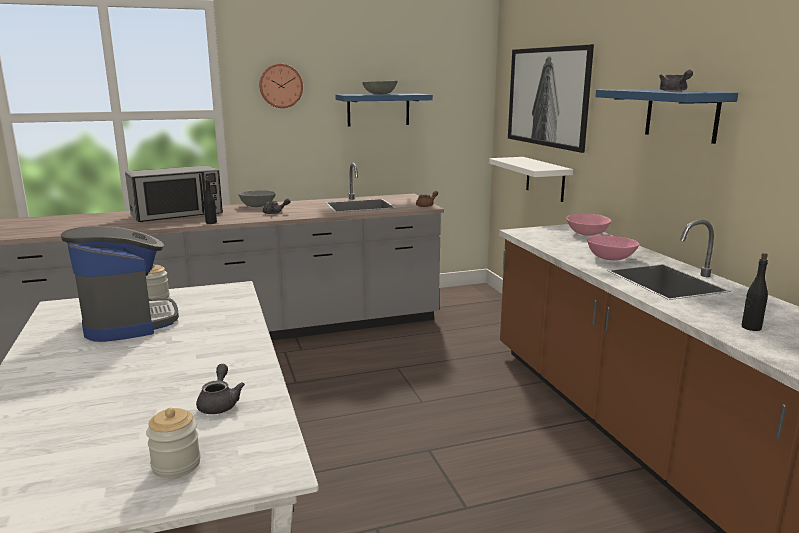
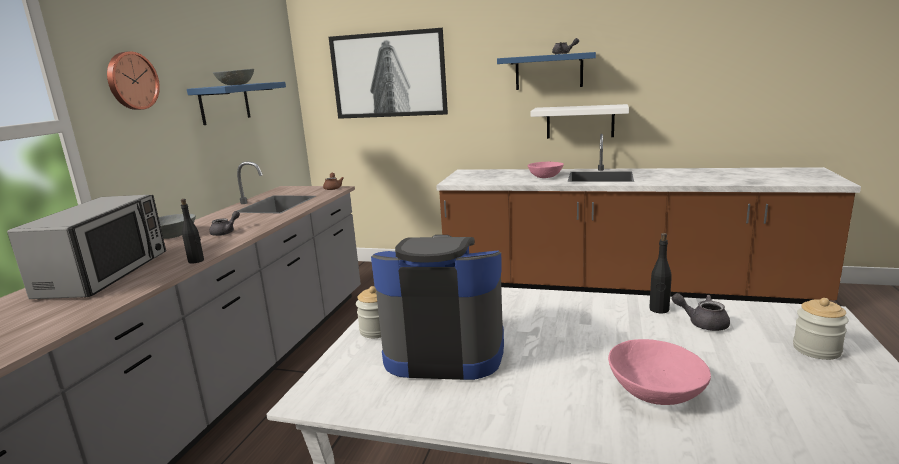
camera: 55 degrees left, 0 degrees up
white shelf [489,157,573,202] -> white shelf moved to [530,104,629,139]
pink bowl [566,214,611,236] -> pink bowl moved to [608,339,711,405]
black bottle [742,253,768,331] -> black bottle moved to [649,233,672,314]

